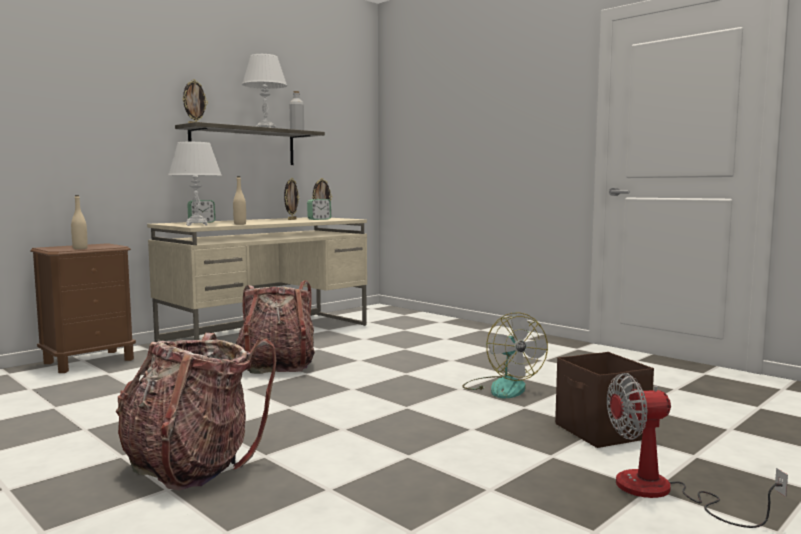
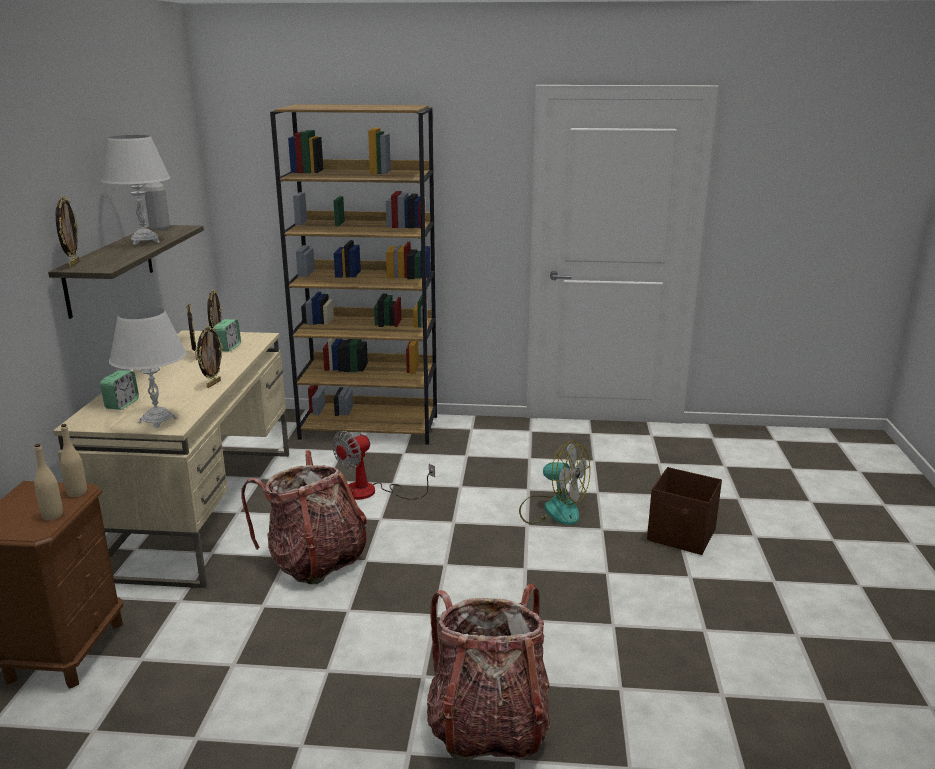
camera: 40 degrees left, 15 degrees up
beige bottle [233,176,246,225] -> beige bottle moved to [60,424,87,497]
fan [607,373,788,528] -> fan moved to [332,431,435,500]
none -> picture frame [197,326,223,388]
none -> brown bookcase [270,104,437,445]

